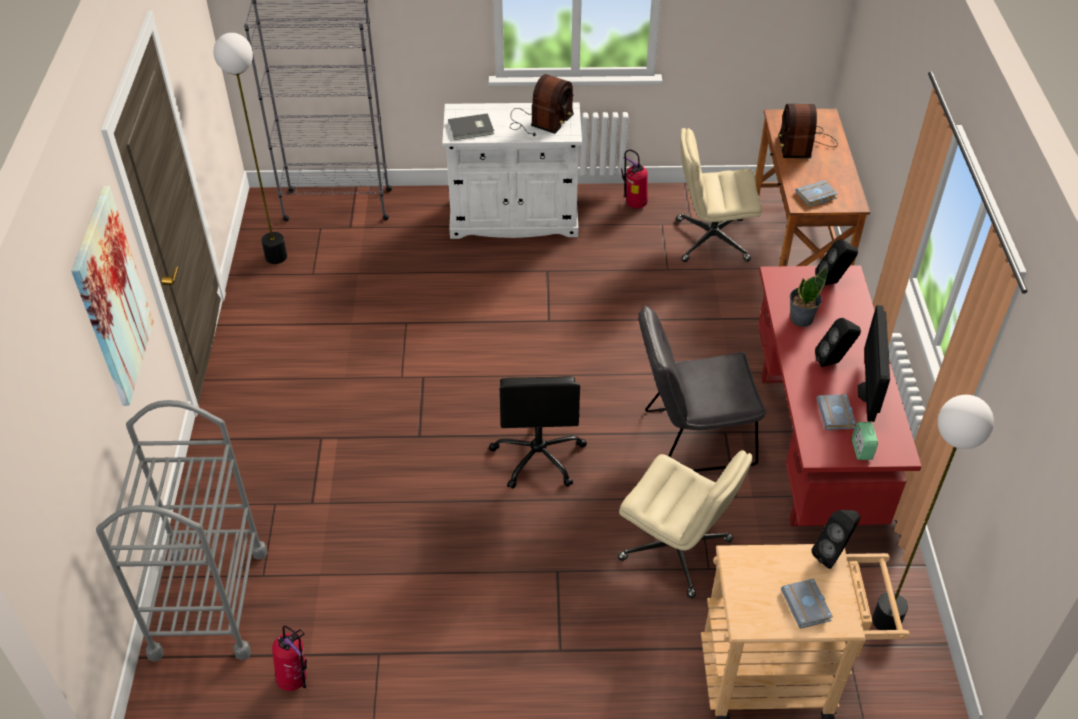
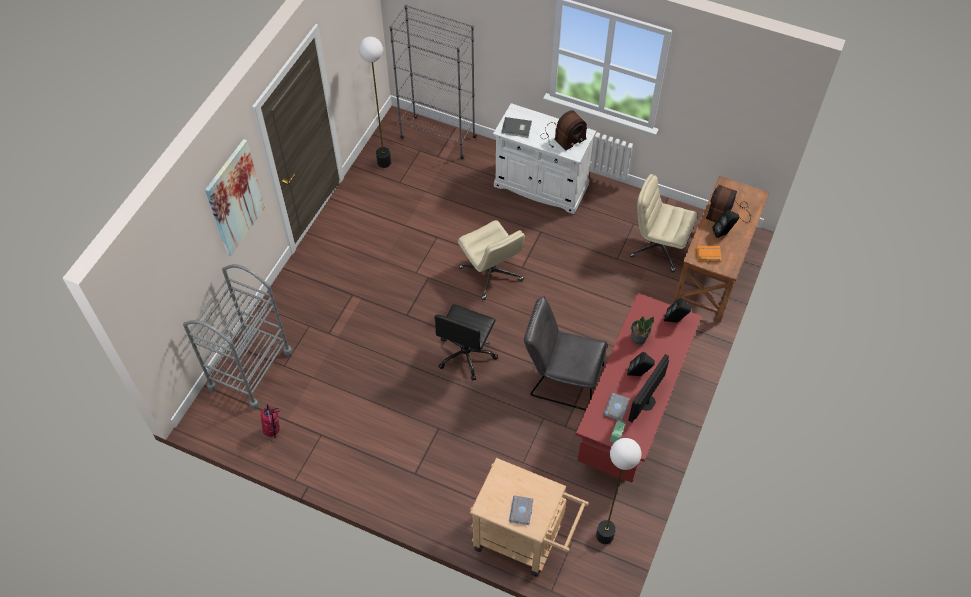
camera: 25 degrees right, 10 degrees up
beige office chair [617,450,753,598] -> beige office chair moved to [458,220,525,300]
fire extinguisher [621,150,648,209] -> none
grey book [795,180,838,207] -> orange book [696,246,722,262]
black speaker [811,510,860,569] -> black speaker moved to [712,210,739,238]

